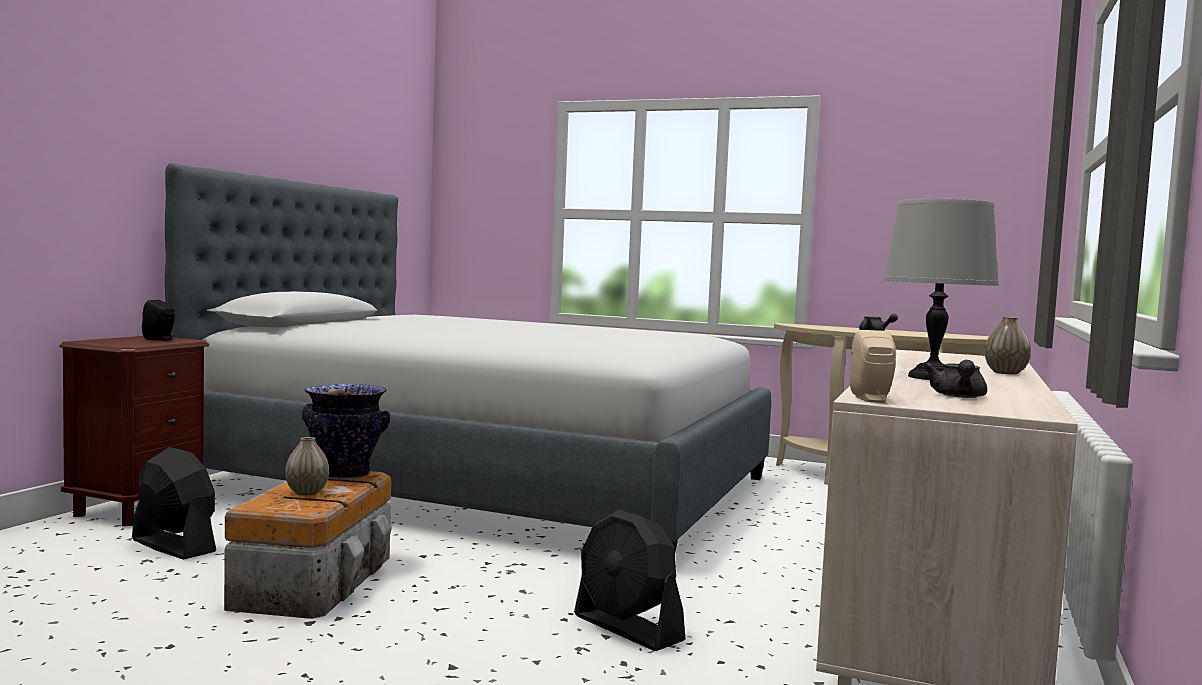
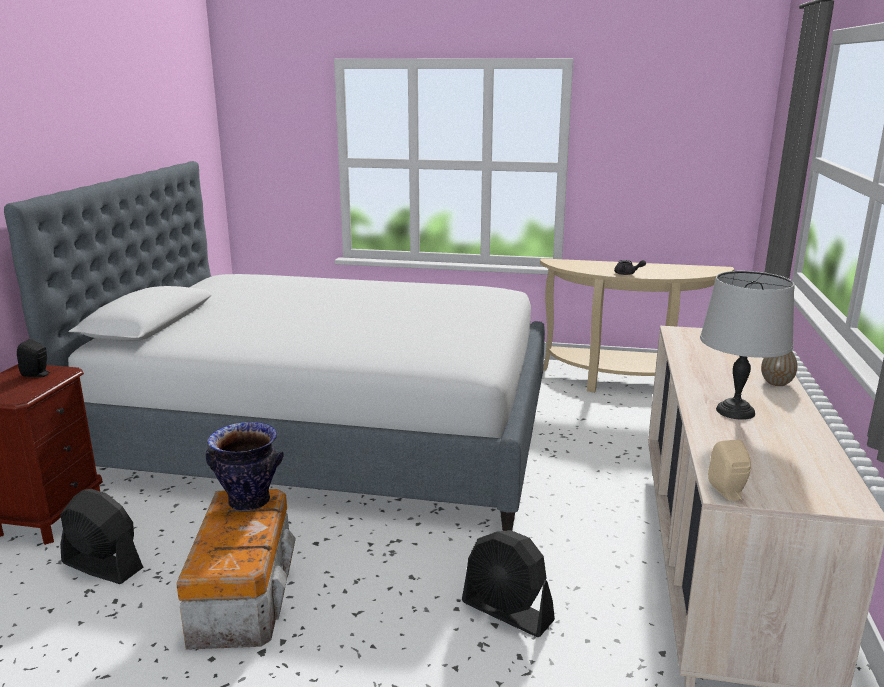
camera: 10 degrees left, 15 degrees up
vase [285,437,329,495] -> none
grey teapot [924,360,987,398] -> none

